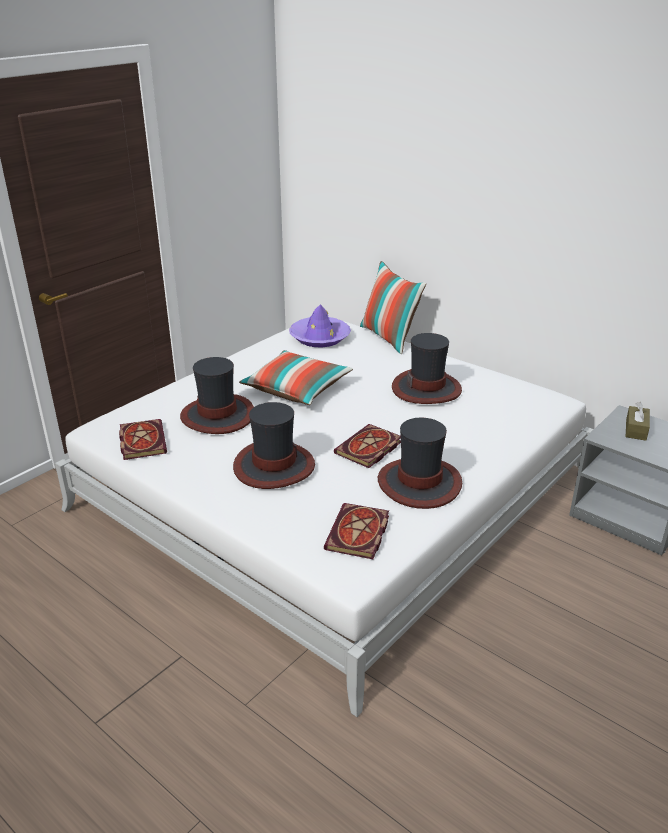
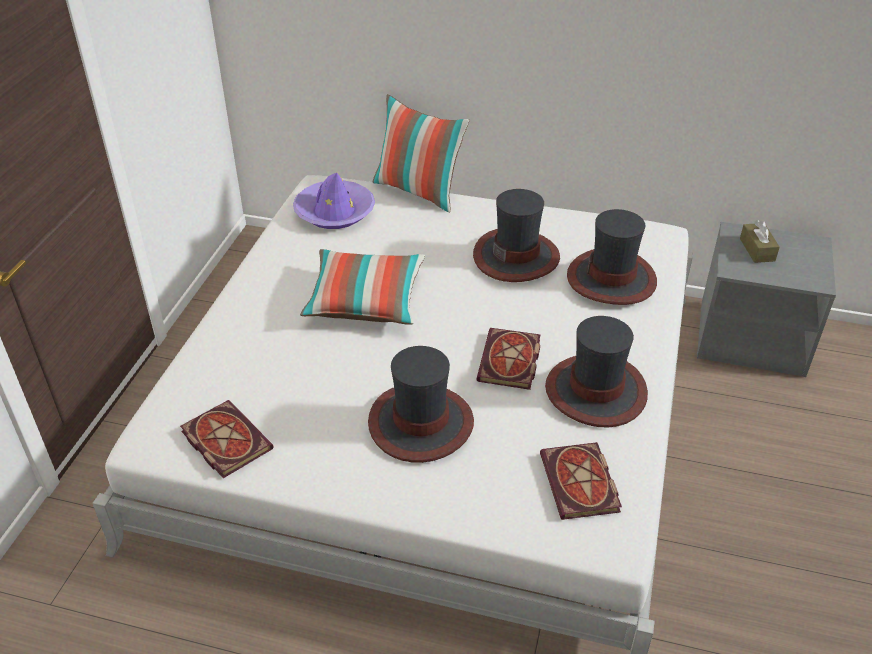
camera: 25 degrees left, 10 degrees up
hat [180,357,254,434] -> hat moved to [567,209,657,305]

